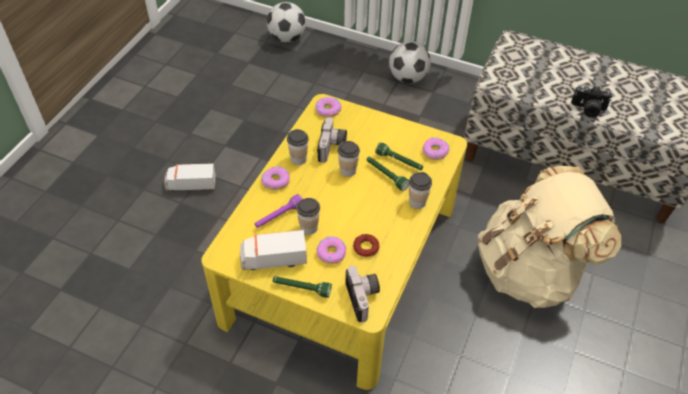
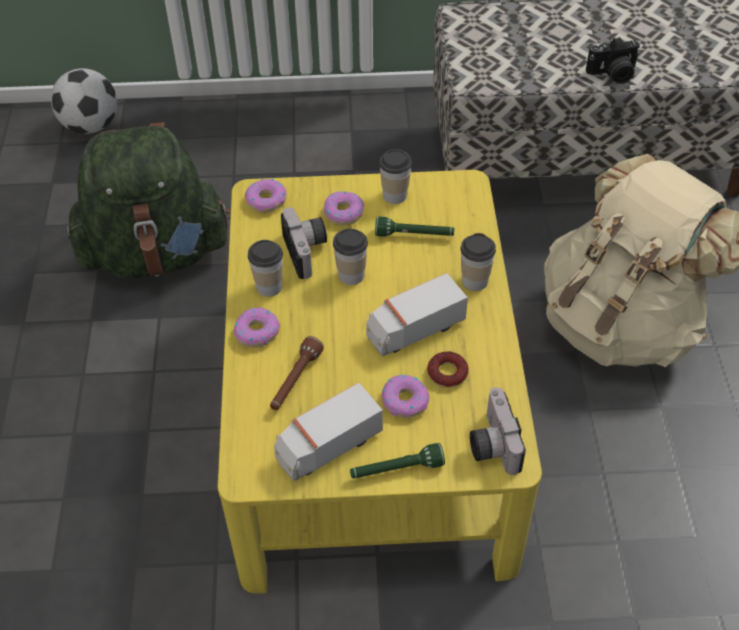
camera: 25 degrees left, 0 degrees up
toy truck [165,163,216,191] -> toy truck moved to [366,273,468,356]
purple flashlight [255,194,302,228] -> brown flashlight [270,336,324,410]
cup [296,198,320,235] -> cup moved to [379,149,412,204]
camera [345,266,380,322] -> camera turned 150 degrees counterclockwise [470,387,526,475]
green flashlight [367,157,409,191] -> none
football [389,41,431,83] -> none
donut [422,137,449,160] -> donut moved to [324,191,364,226]
none -> green backpack [67,122,230,278]

